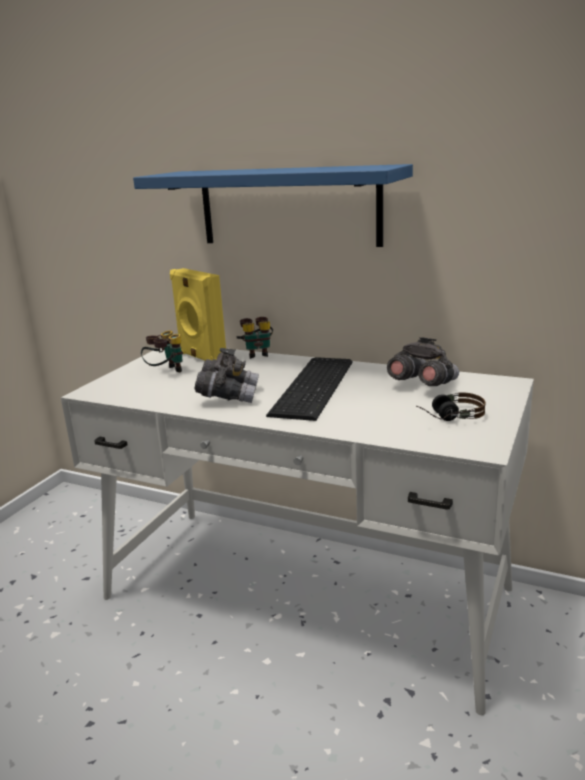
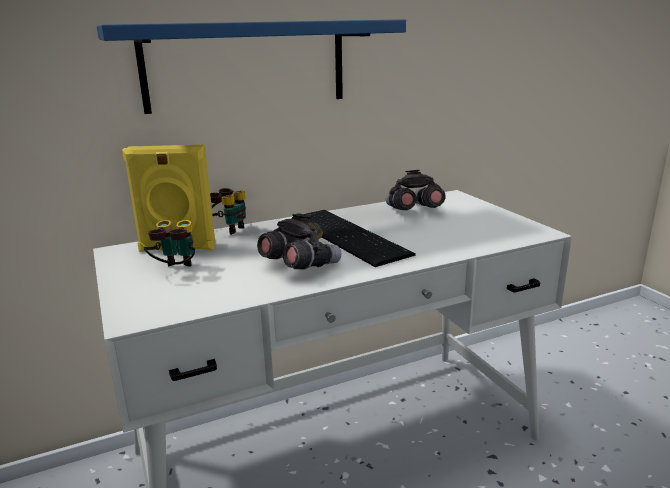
camera: 50 degrees left, 0 degrees up
headphones [416,392,486,421] -> none

